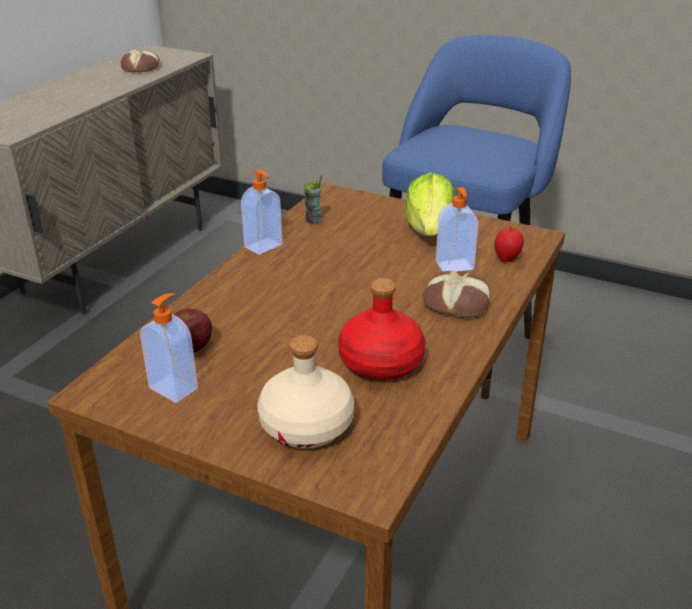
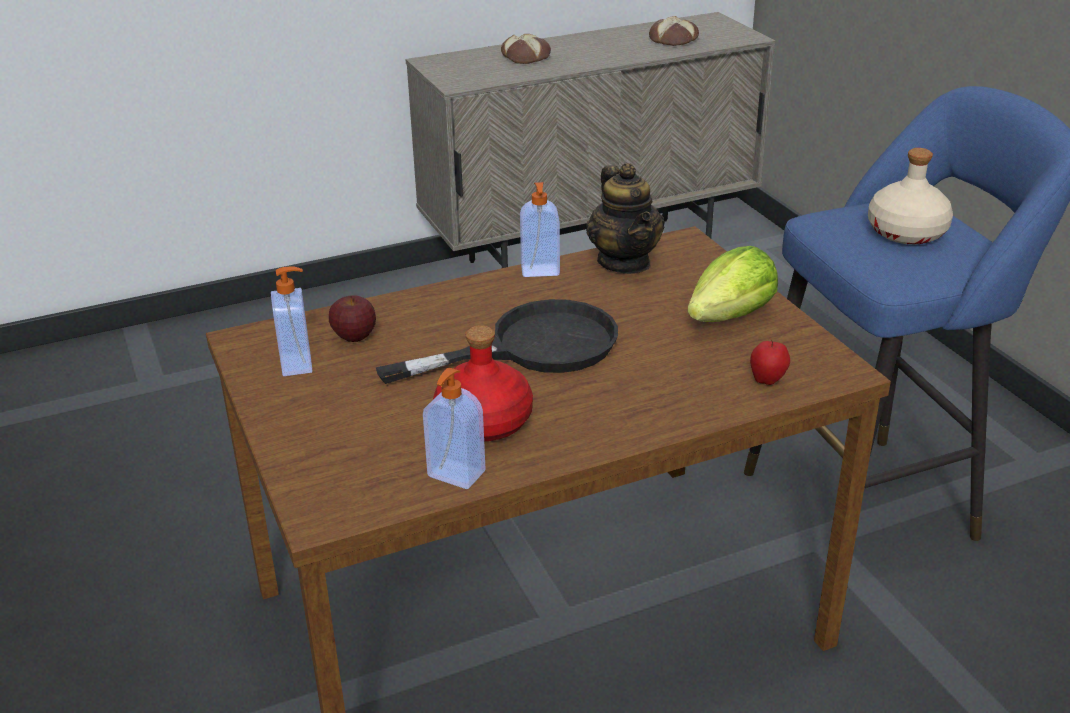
camera: 40 degrees right, 0 degrees up
beige bottle [257,335,354,448] -> beige bottle moved to [868,148,953,245]
cup [303,175,322,224] -> teapot [586,163,665,274]
bread [423,271,491,318] -> bread moved to [501,34,551,64]
soap dispenser [436,187,478,272] -> soap dispenser moved to [423,368,486,489]
none -> black frying pan [376,299,618,384]

